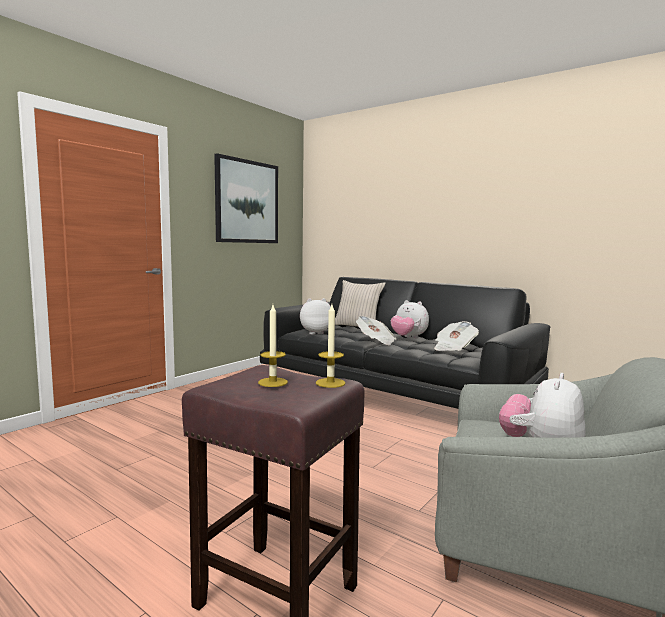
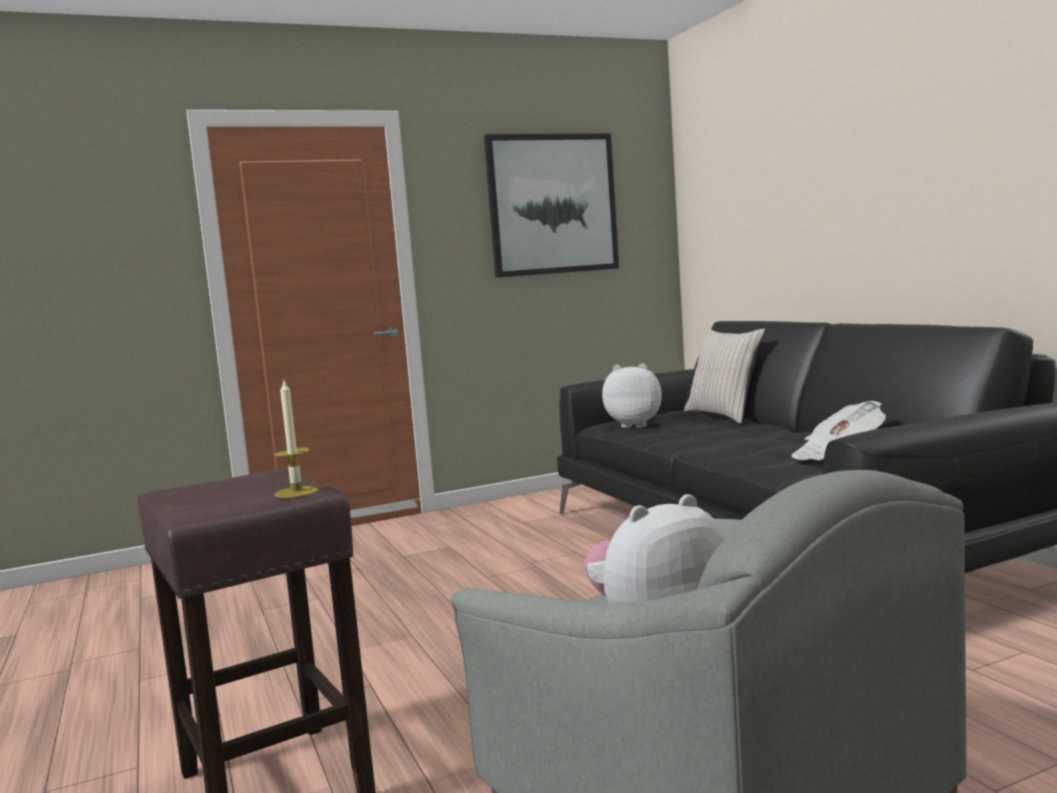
camera: 30 degrees right, 0 degrees up
candle [258,305,288,387] -> none
newspaper [356,316,396,345] -> none
plush toy [391,300,429,338] -> none

